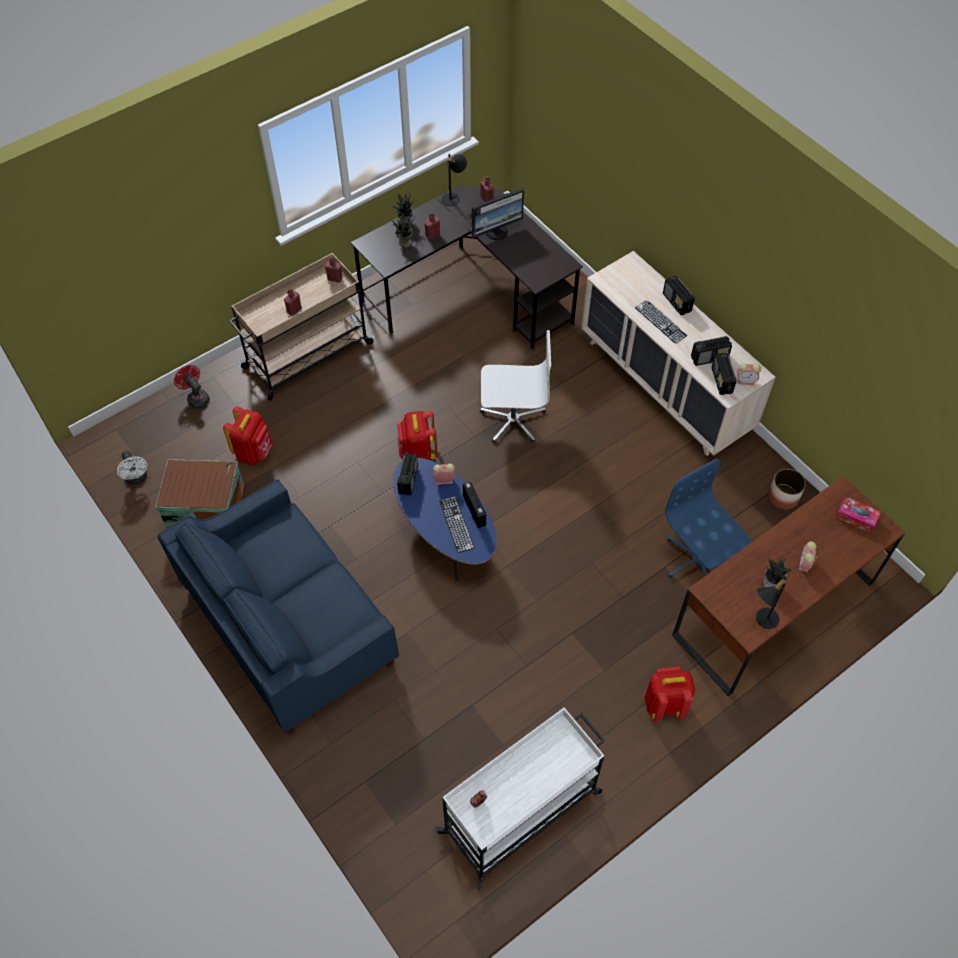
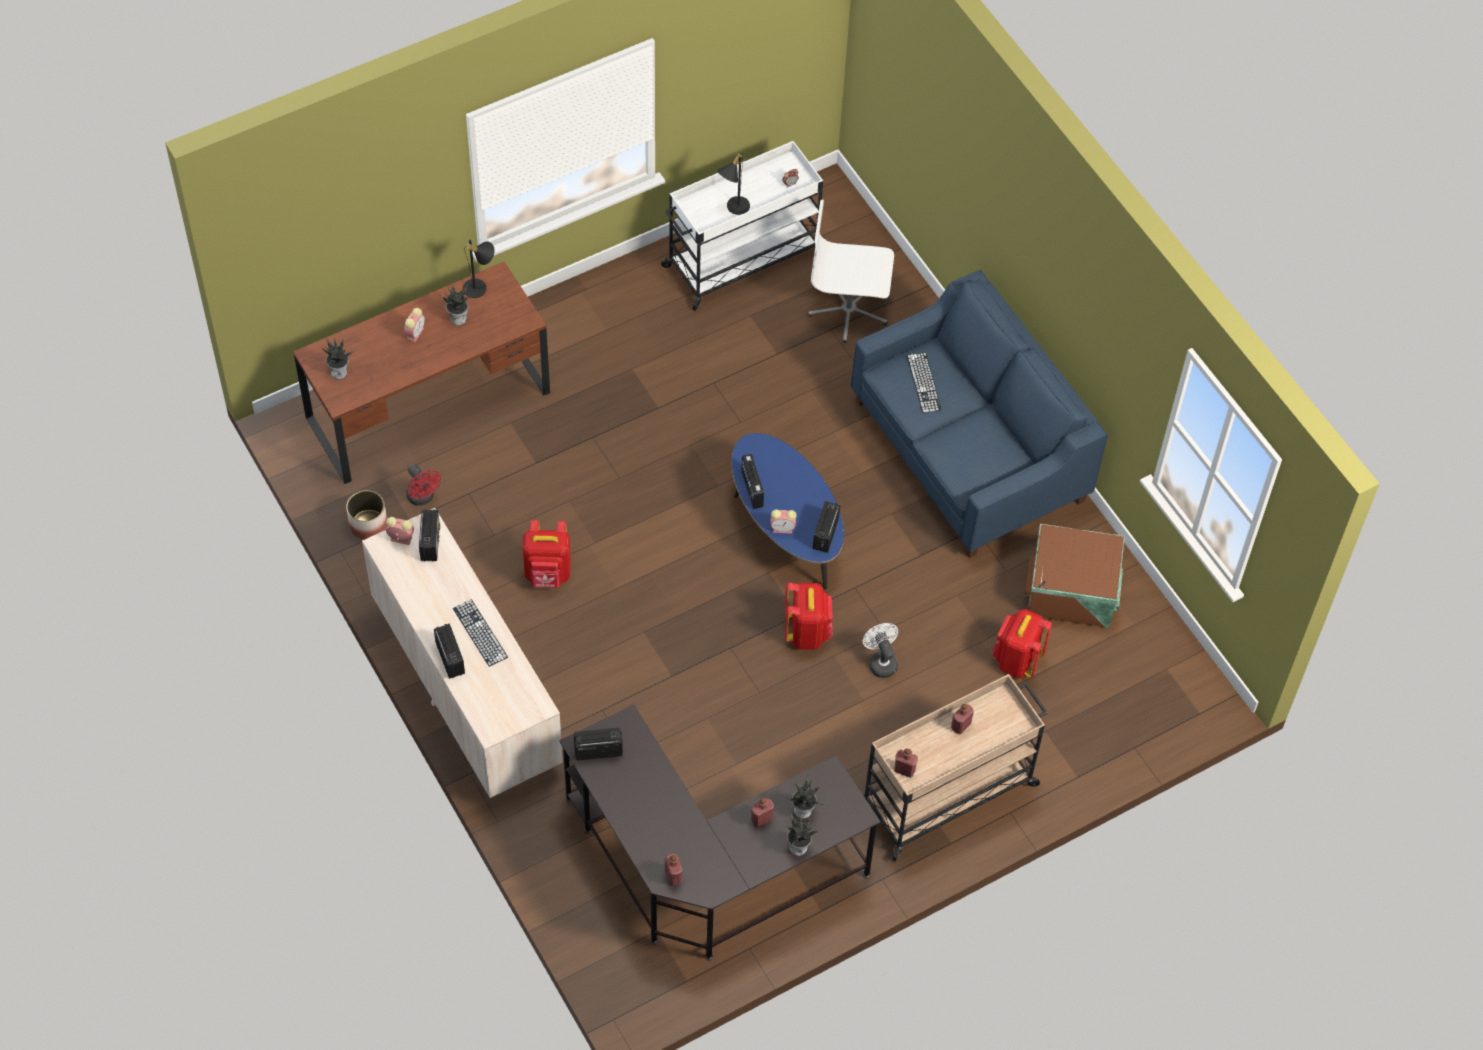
camera: 175 degrees left, 0 degrees up
white fan [117,451,147,485] -> white fan moved to [863,623,898,678]
red fan [174,365,210,409] -> red fan moved to [406,464,441,506]
keyboard [439,496,475,553] -> keyboard moved to [907,352,942,413]
black table lamp [441,154,467,206] -> black table lamp moved to [717,153,750,215]
monitor [472,188,524,240] -> none
white office chair [480,330,551,443] -> white office chair moved to [808,200,894,343]
red backpack [645,666,695,722] -> red backpack moved to [522,520,571,588]
blue office chair [665,459,751,578] -> none
radio [691,336,732,366] -> radio moved to [574,728,623,760]
tissue box [836,497,881,533] -> potted plant [322,337,356,379]

